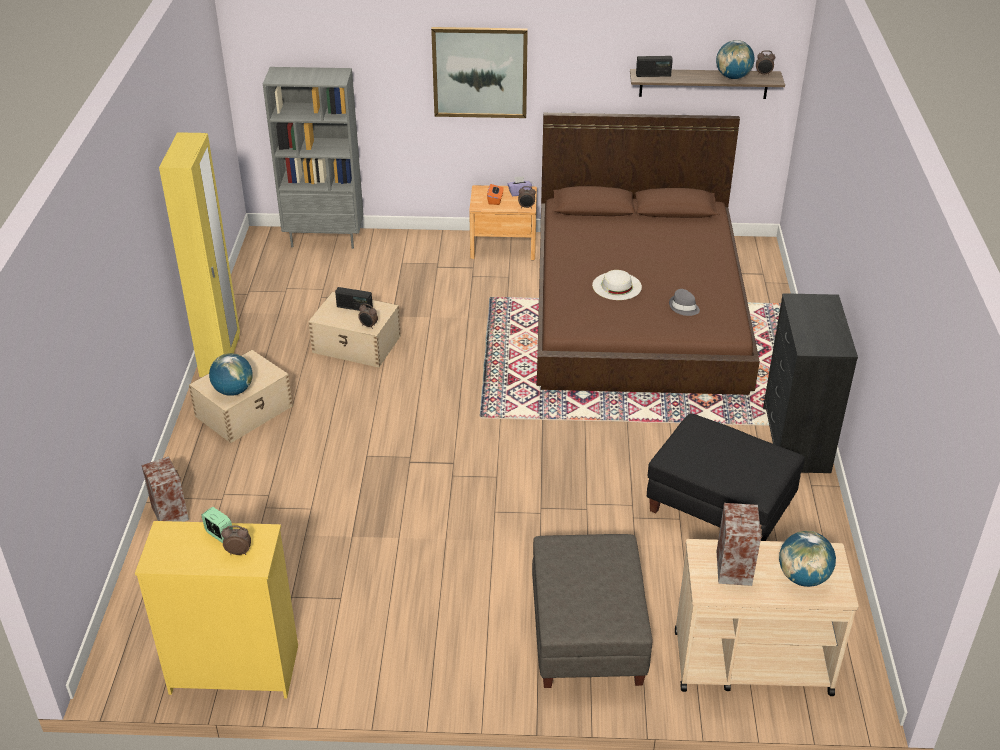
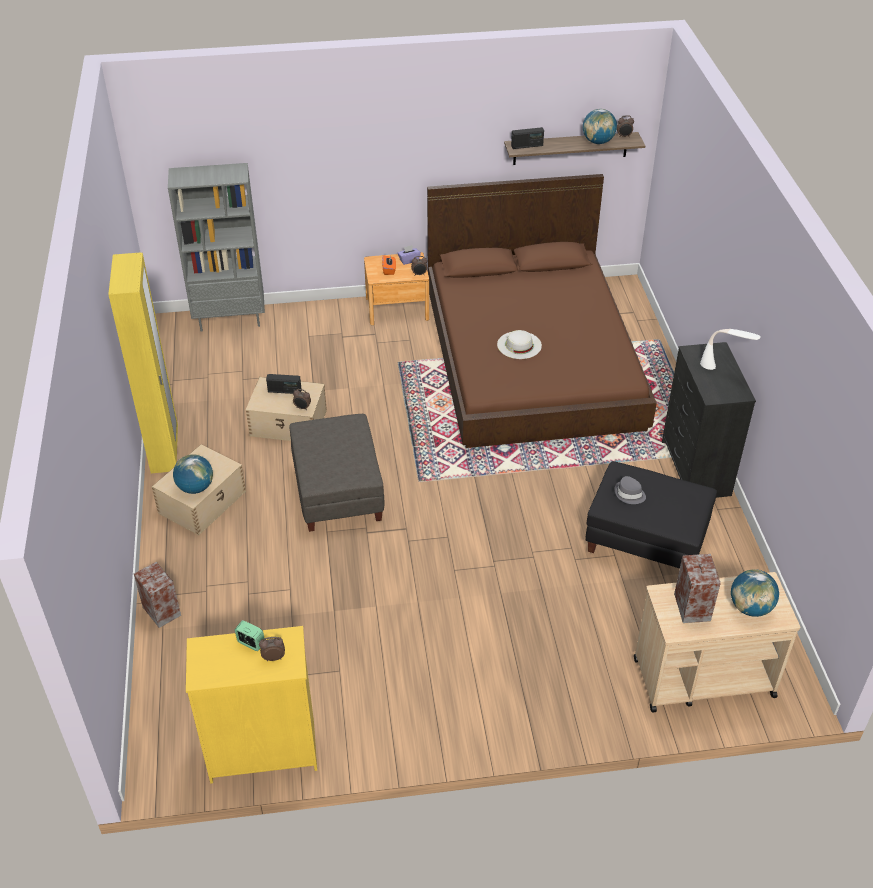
camera: 10 degrees left, 5 degrees up
picture [431,27,528,118] -> none
grey ottoman [532,534,653,688] -> grey ottoman moved to [289,414,384,532]
grey hat [669,289,700,316] -> grey hat moved to [615,476,646,504]
none -> white table lamp [700,329,761,370]

